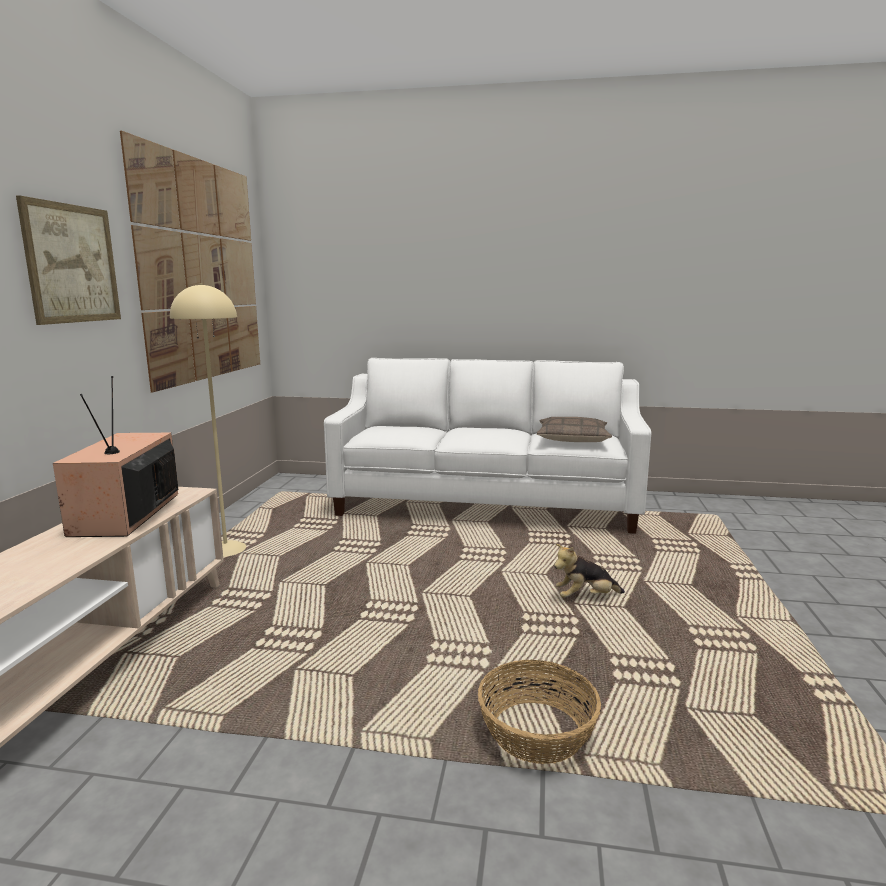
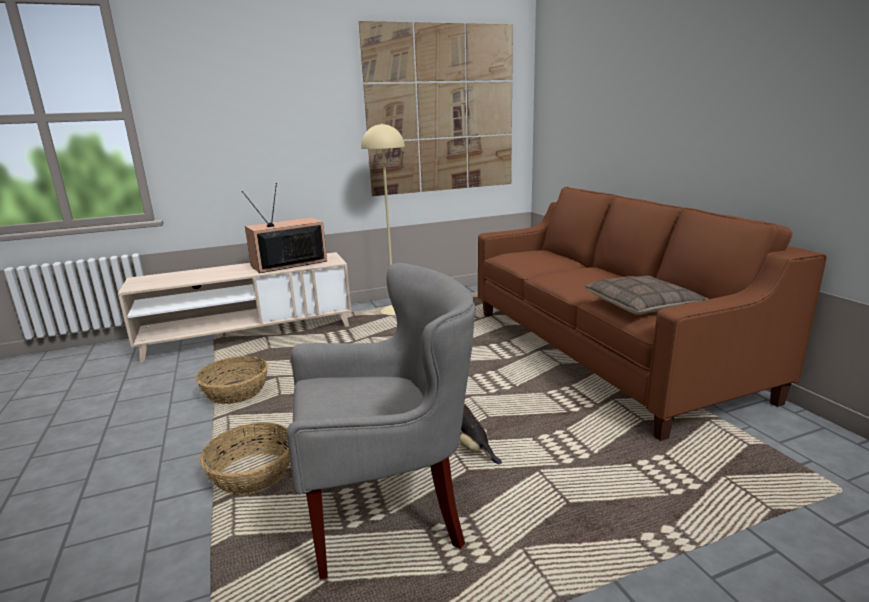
camera: 60 degrees right, 5 degrees up
picture [16,195,121,325] -> none
white sofa [324,358,651,534] -> brown sofa [478,187,827,441]
none -> basket [196,356,268,404]
none -> grey armchair [287,263,475,580]

